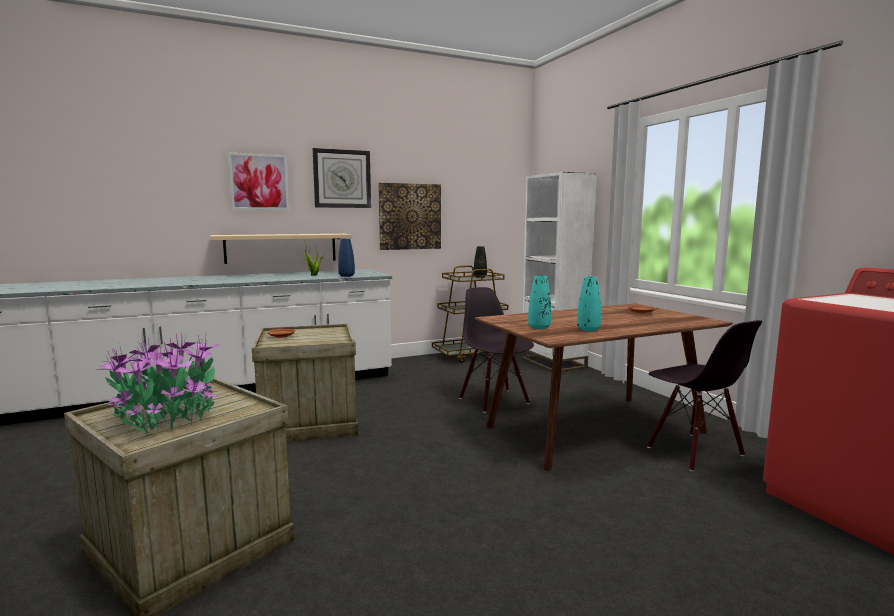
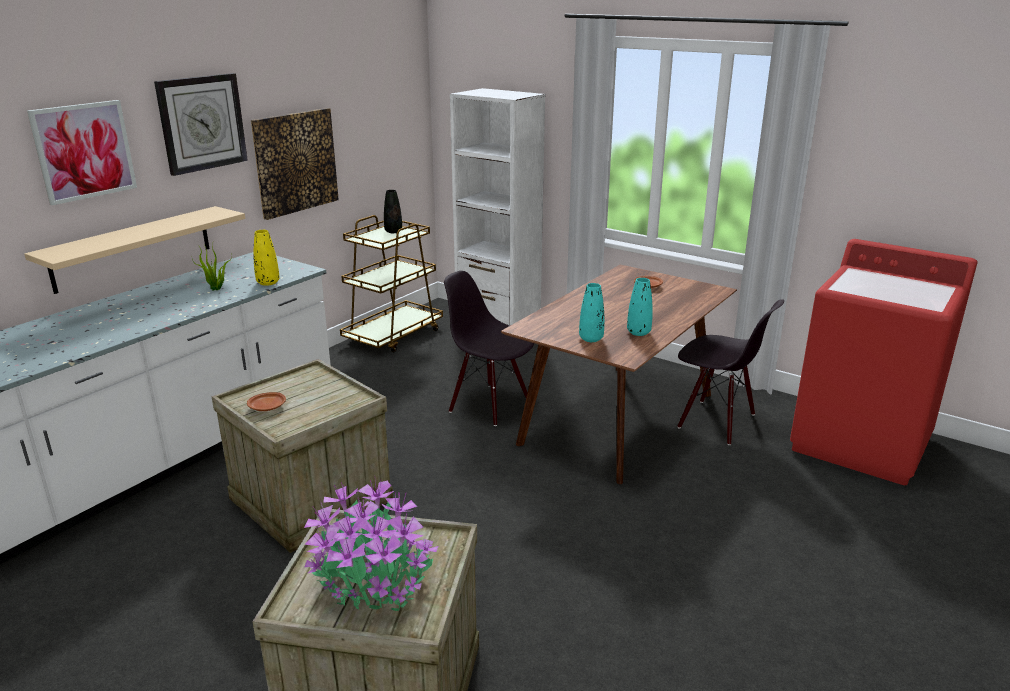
camera: 30 degrees left, 15 degrees up
blue vase [338,239,355,277] -> yellow vase [254,230,280,286]

